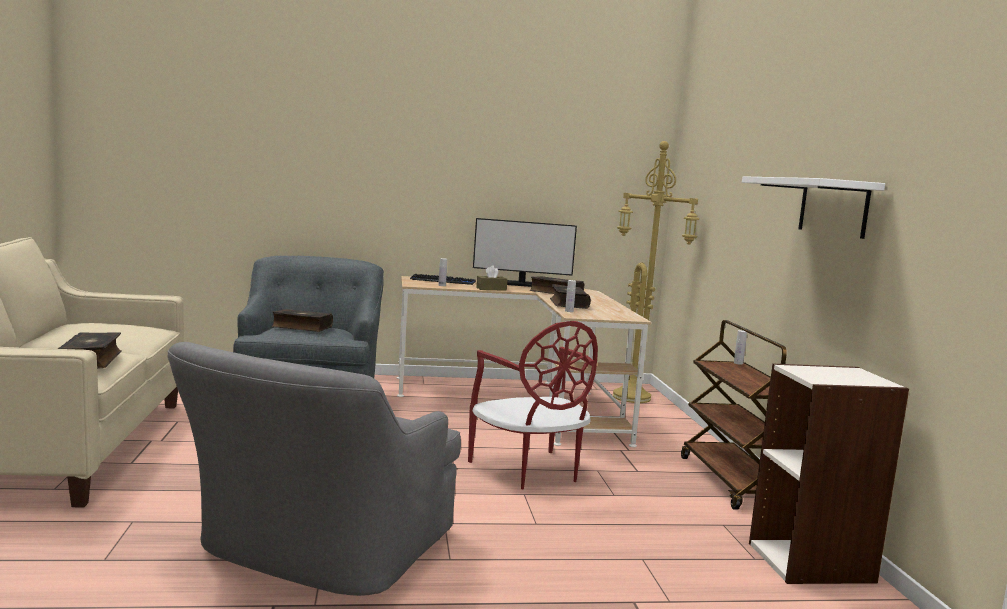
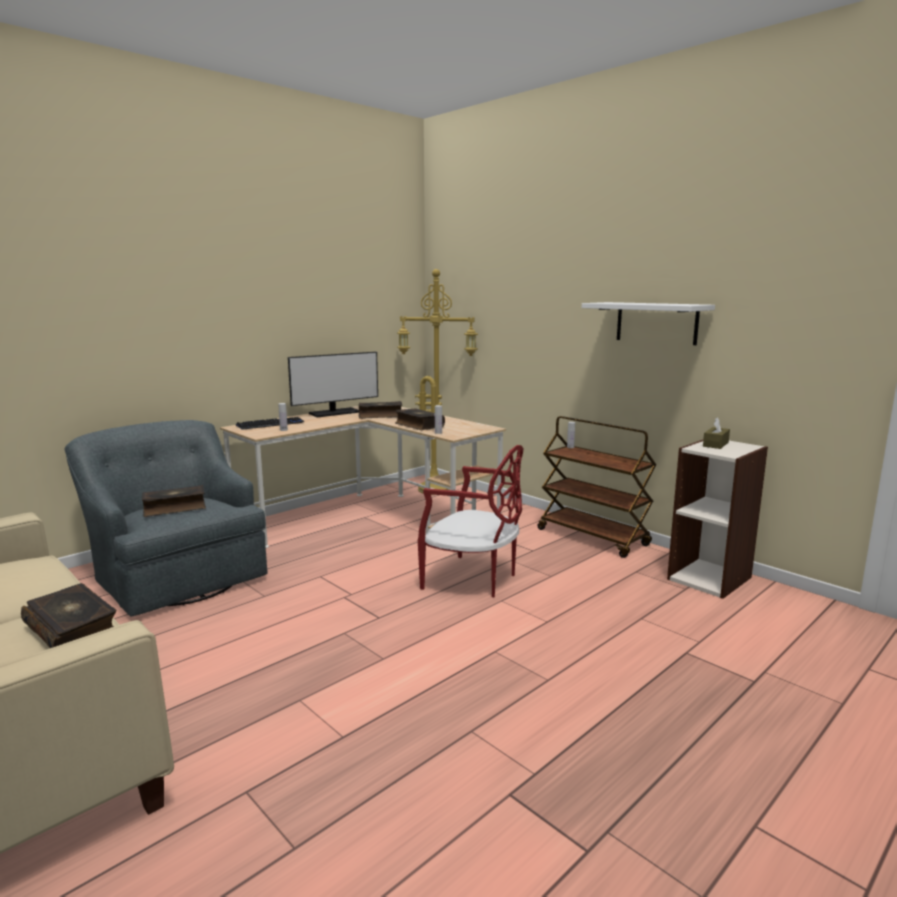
camera: 35 degrees left, 5 degrees up
grey armchair [167,342,461,596] -> none
brown tissue box [476,266,508,291] -> brown tissue box moved to [703,418,730,449]

